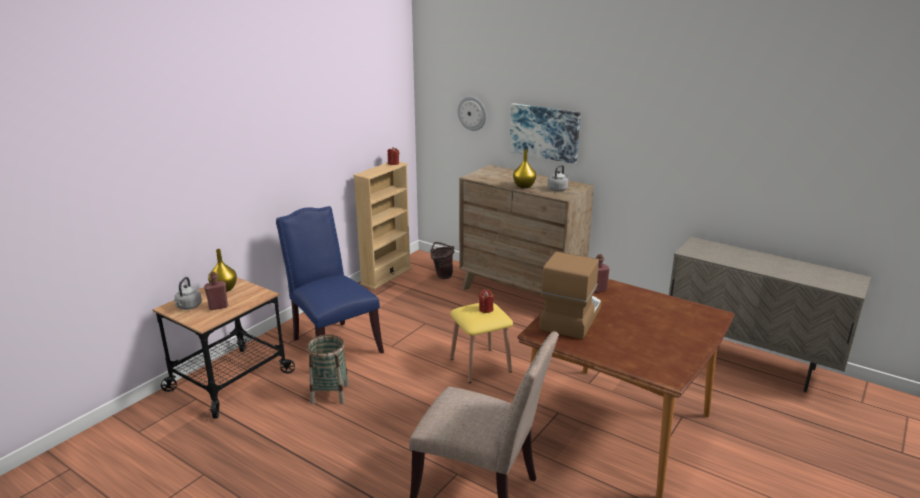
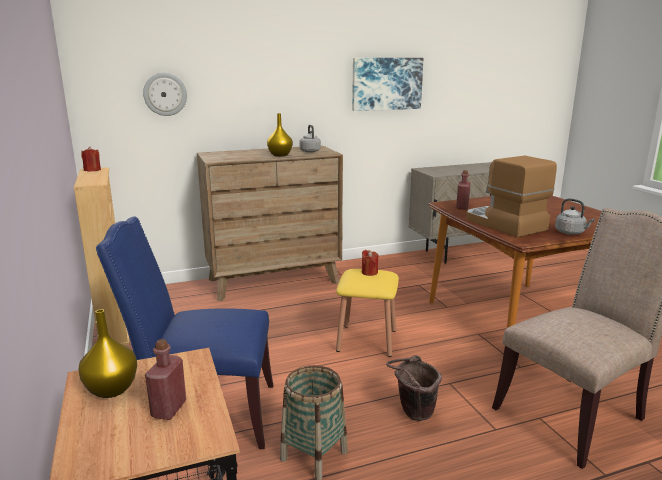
camera: 55 degrees left, 5 degrees down
grey kettle [174,277,202,310] -> grey kettle moved to [555,198,595,235]
brown bucket [430,242,454,279] -> brown bucket moved to [386,355,442,421]
picture [510,103,580,164] -> picture moved to [352,58,424,111]

